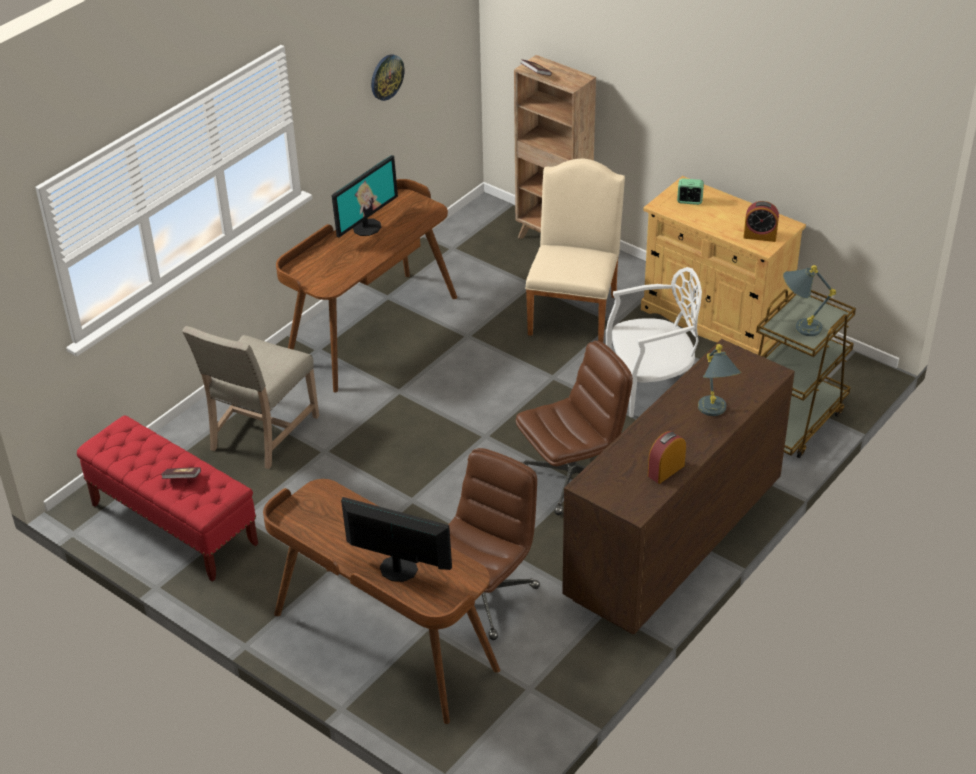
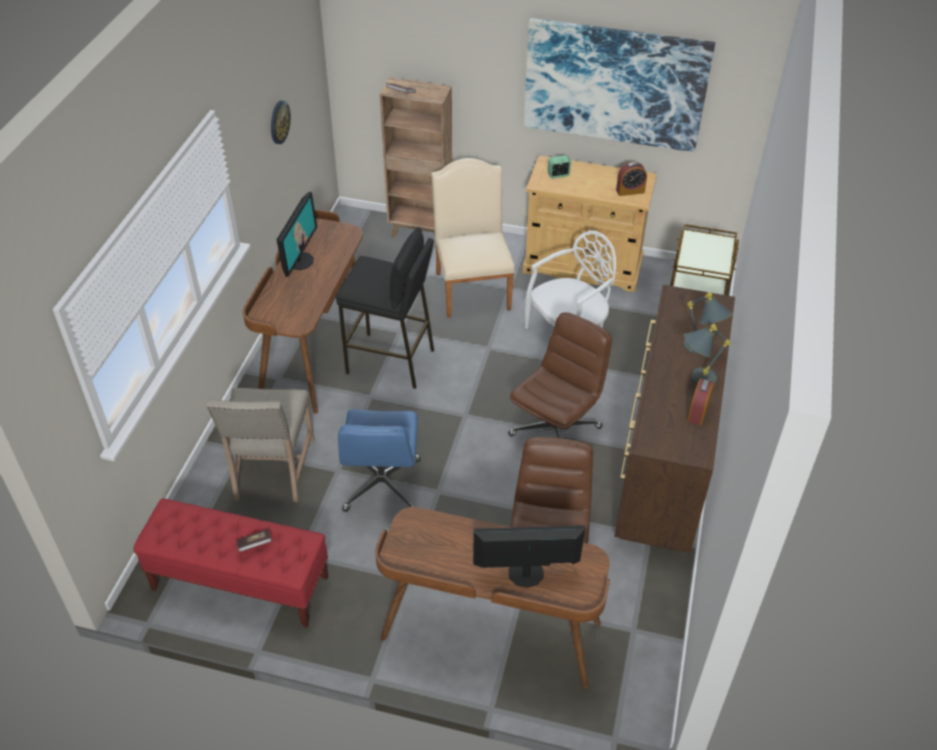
camera: 25 degrees left, 5 degrees up
grey table lamp [783,265,836,336] -> grey table lamp moved to [684,324,731,384]
none -> black stool [335,227,434,389]
none -> blue office chair [338,409,421,512]
none -> picture [524,18,715,152]

